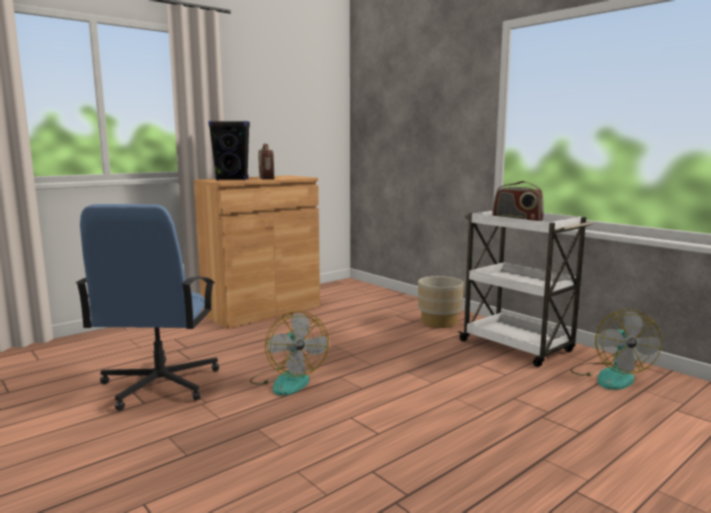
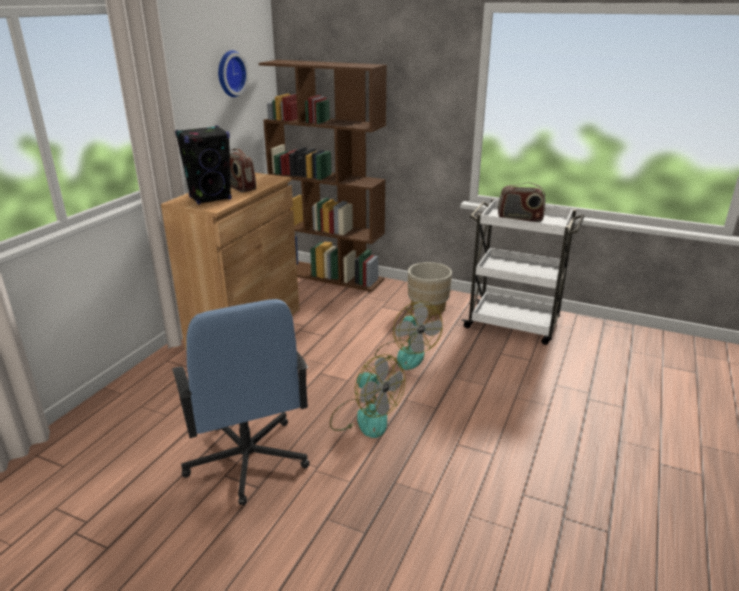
camera: 25 degrees left, 15 degrees up
fan [570,309,661,390] -> fan moved to [375,301,443,370]
none -> wall clock [218,50,249,97]
none -> brown bookcase [259,60,387,292]

